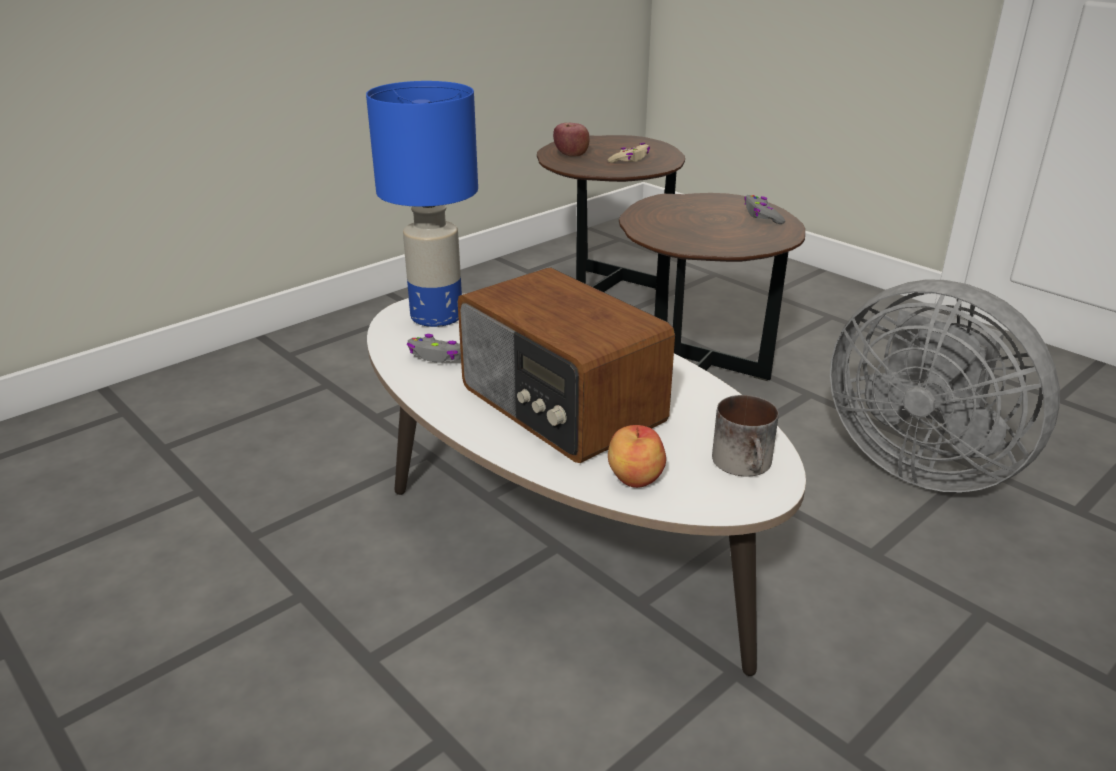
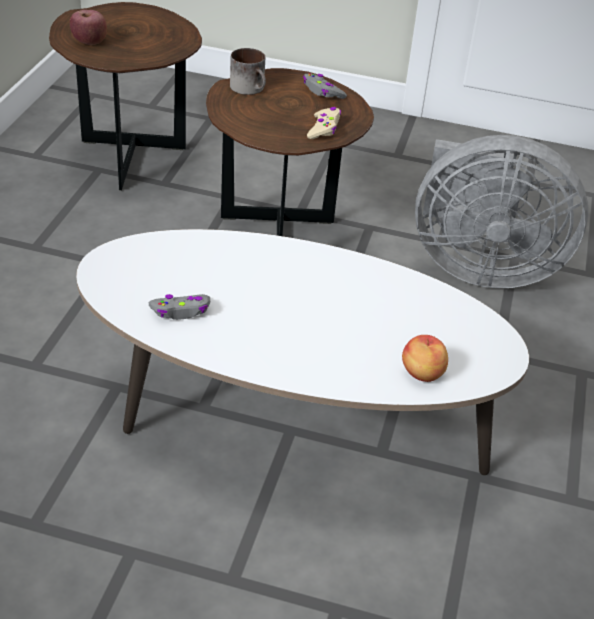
camera: 35 degrees left, 10 degrees up
blue table lamp [366,81,478,327] -> none
radio [458,267,675,463] -> none
beige game controller [608,143,650,163] -> beige game controller moved to [307,107,341,139]
mug [712,395,779,477] -> mug moved to [230,48,266,95]

